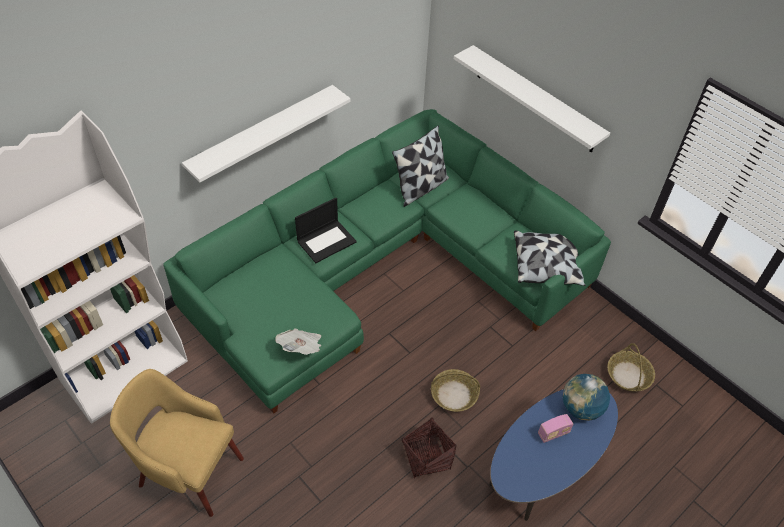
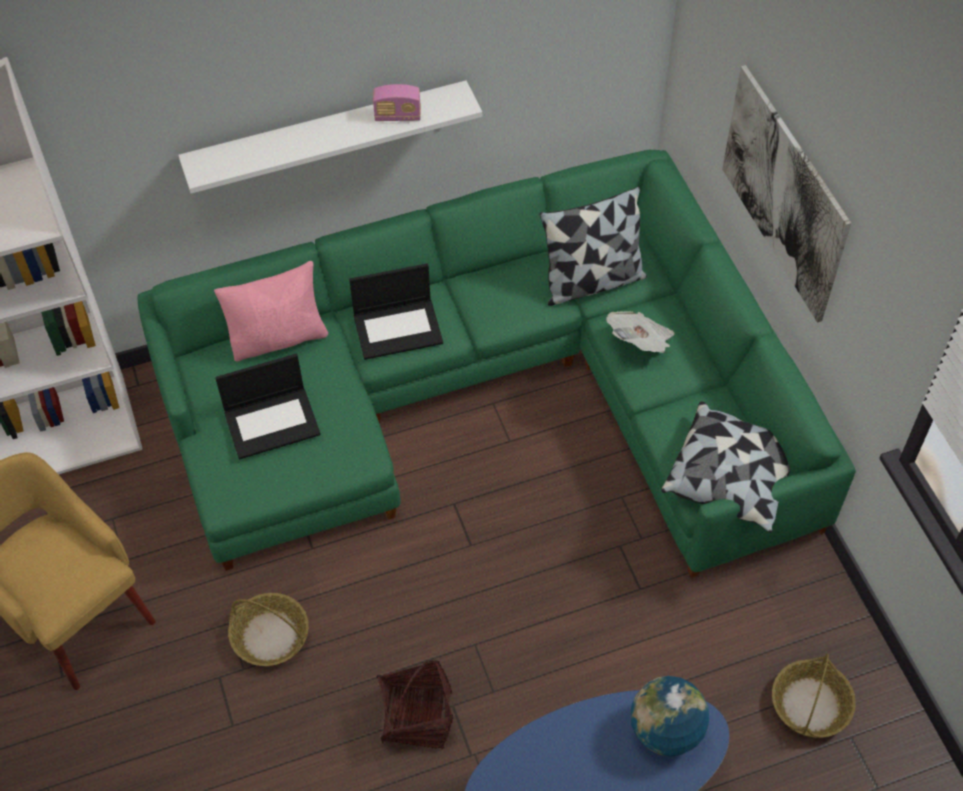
camera: 25 degrees right, 5 degrees up
newspaper [275,328,321,355] -> newspaper moved to [606,311,674,353]
basket [431,369,480,412] -> basket moved to [228,593,309,666]
white shelf [454,45,610,153] -> picture [722,65,851,323]
radio [538,414,573,443] -> radio moved to [373,84,421,121]
none -> pink pillow [214,261,328,362]
none -> laptop [215,354,321,459]

